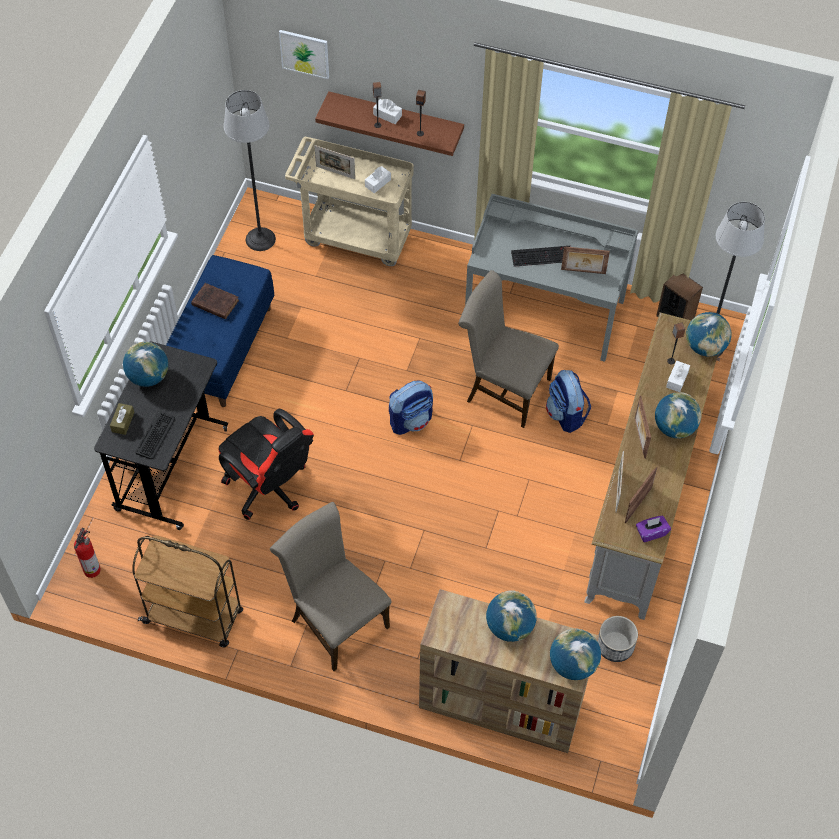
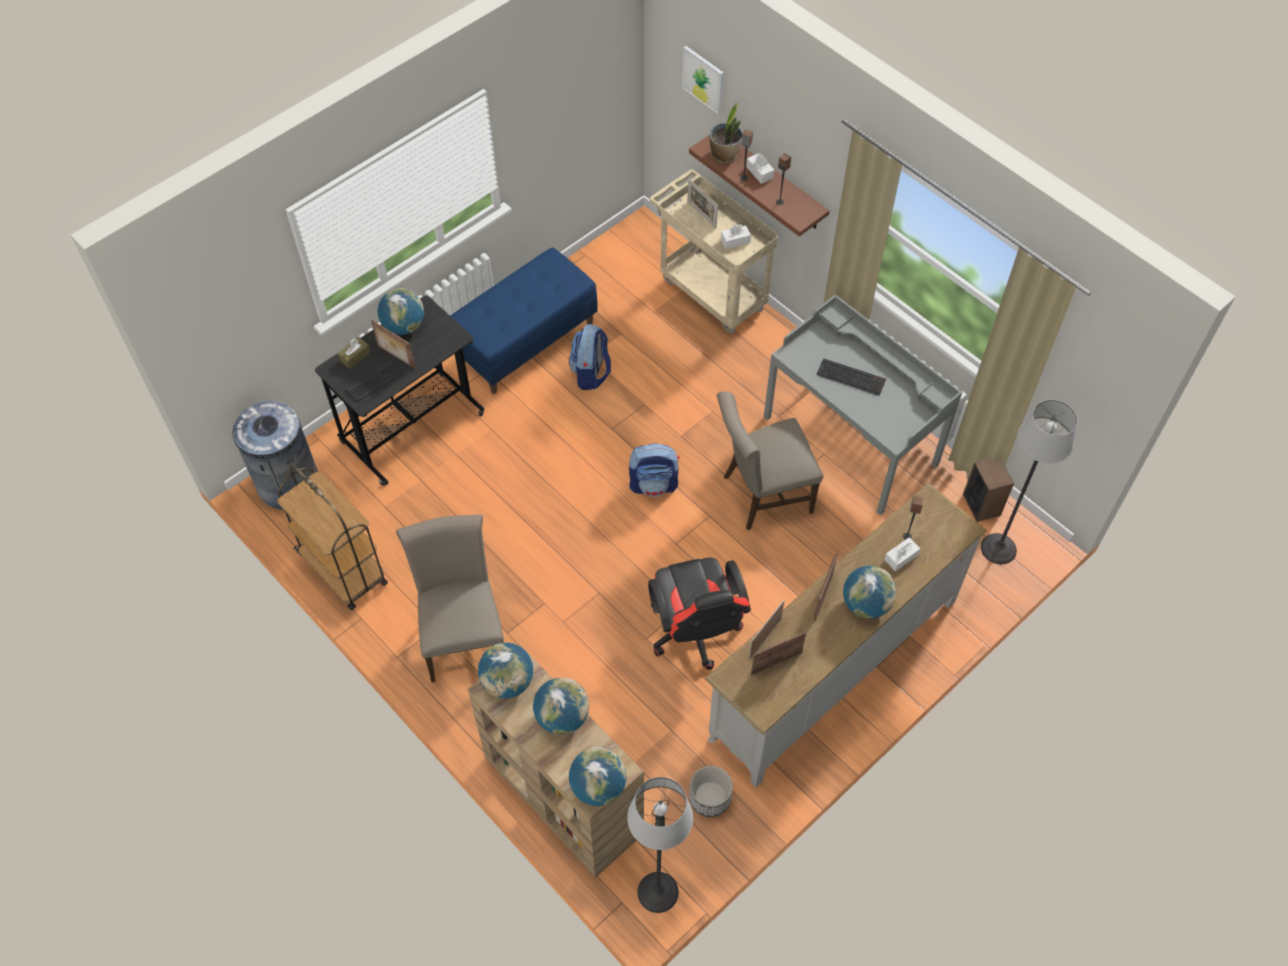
camera: 30 degrees right, 0 degrees up
fire extinguisher [74,528,101,578] -> grey trash can [230,401,318,509]
brown book [191,283,239,319] -> none
black office chair [219,409,314,520] -> black office chair moved to [648,557,751,670]
floor lamp [224,90,276,251] -> floor lamp moved to [627,777,693,913]
beige chair [458,270,559,428] -> beige chair turned 75 degrees counterclockwise [717,391,823,530]
backpack [546,370,591,433] -> backpack moved to [569,324,611,390]
picture frame [561,246,610,274] -> picture frame moved to [371,320,415,369]
purple tissue box [636,516,671,542] -> none
globe [686,312,732,357] -> globe moved to [478,643,534,698]
none -> potted plant [710,102,743,163]

